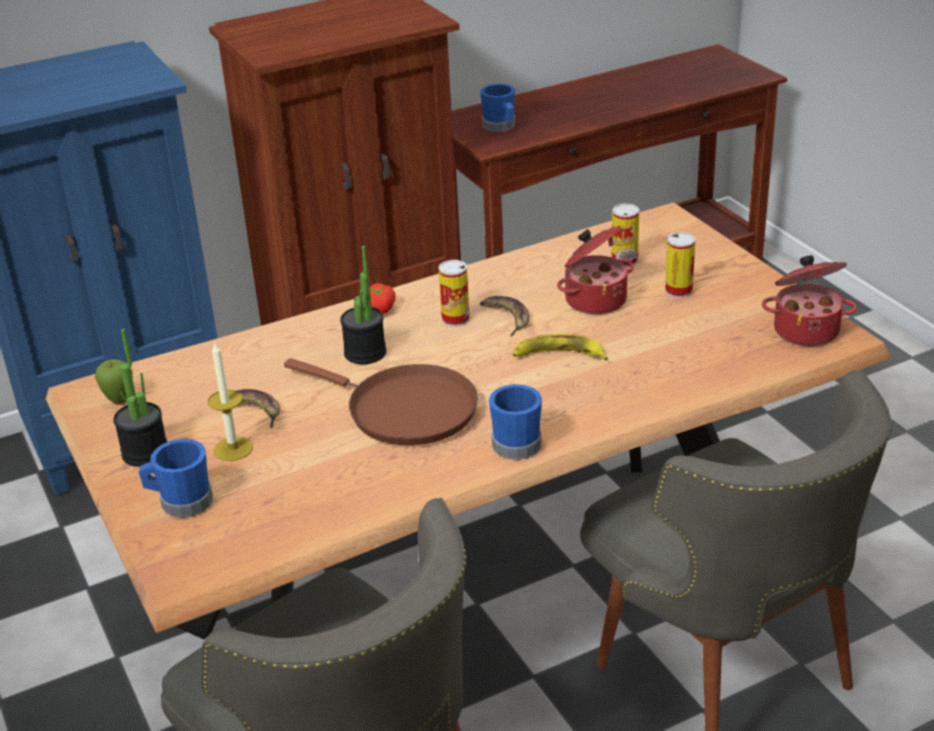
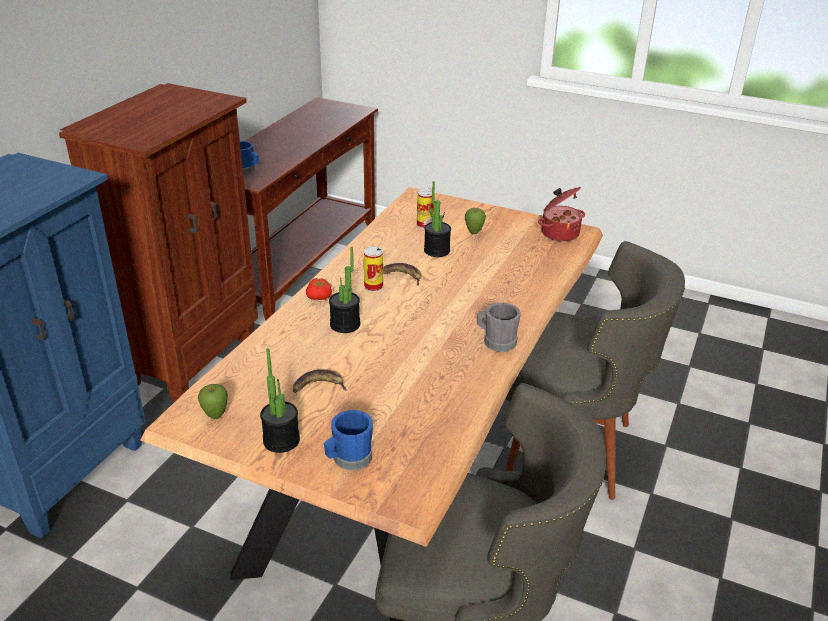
camera: 40 degrees left, 0 degrees up
candle [208,341,253,461] -> none
brown frying pan [284,358,478,446] -> none
blue mug [489,384,542,460] -> grey mug [478,303,521,352]
banana [513,334,608,360] -> none
cooking pot [557,225,634,314] -> potted plant [424,181,451,257]
can [665,232,695,298] -> apple [465,208,486,234]

